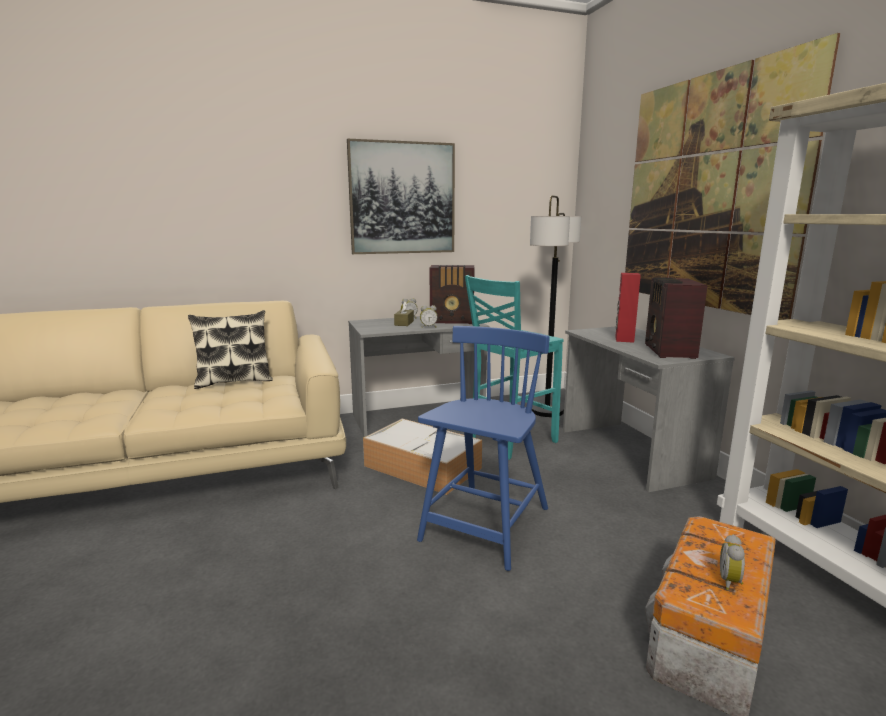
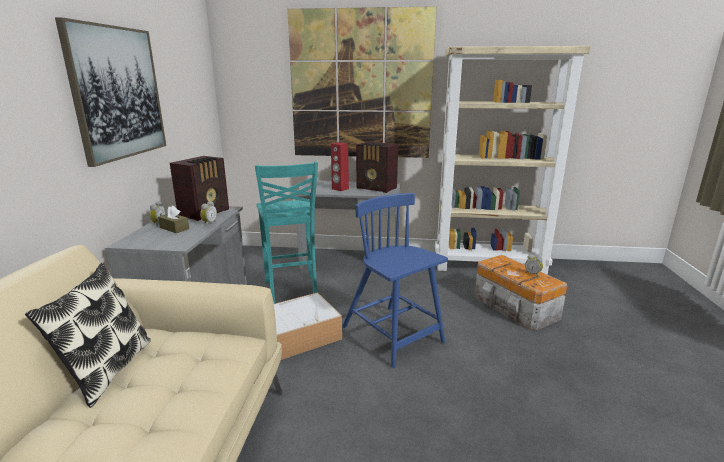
camera: 65 degrees left, 5 degrees up
floor lamp [530,195,582,417] -> none

